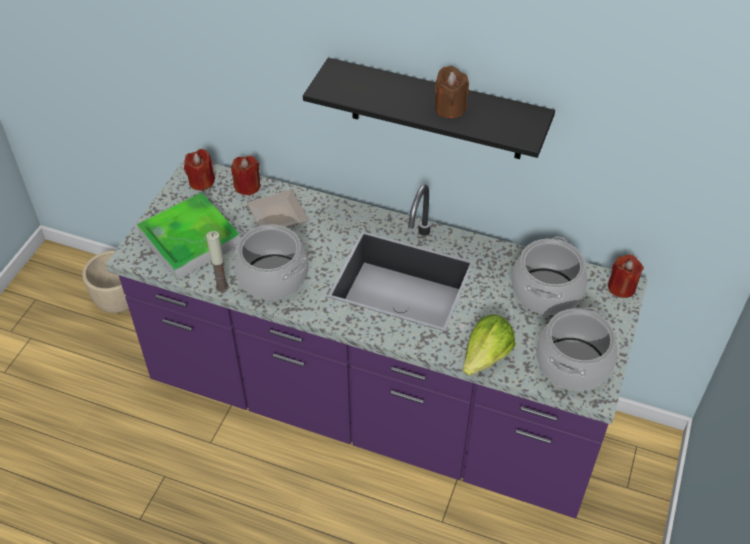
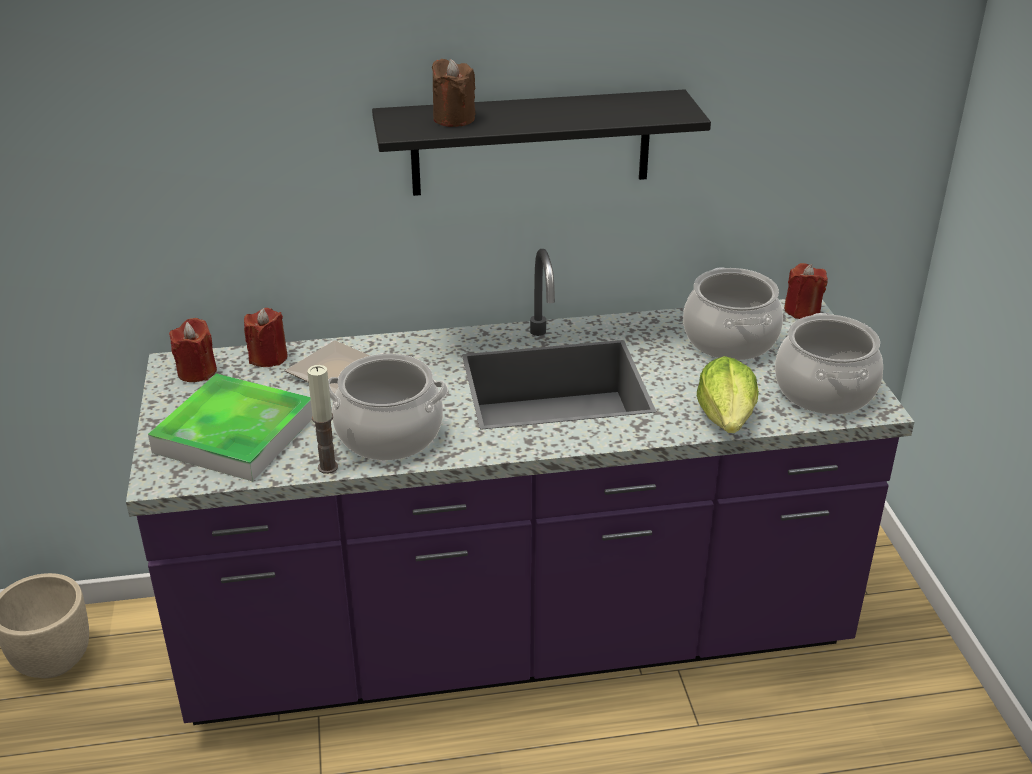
camera: 30 degrees left, 15 degrees down
brown candle [435,66,469,119] -> brown candle moved to [432,59,475,127]

